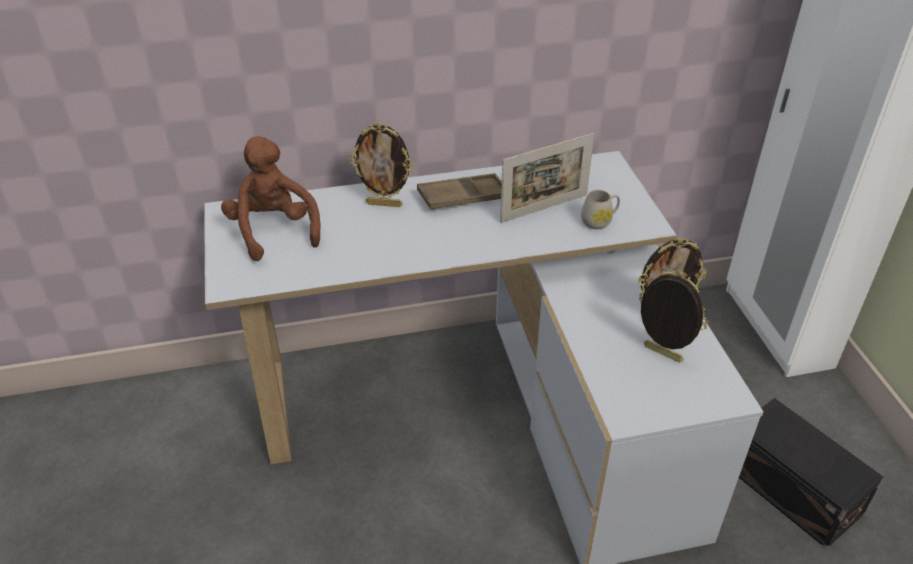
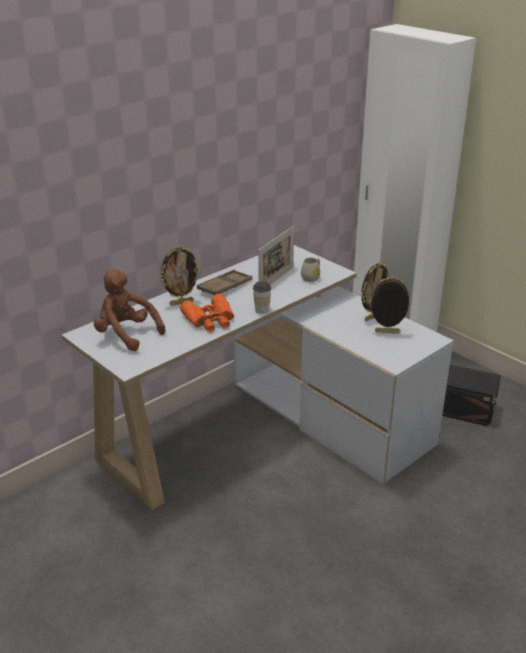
camera: 30 degrees left, 10 degrees down
none -> orange binoculars [180,294,234,332]
none -> cup [253,281,271,314]

